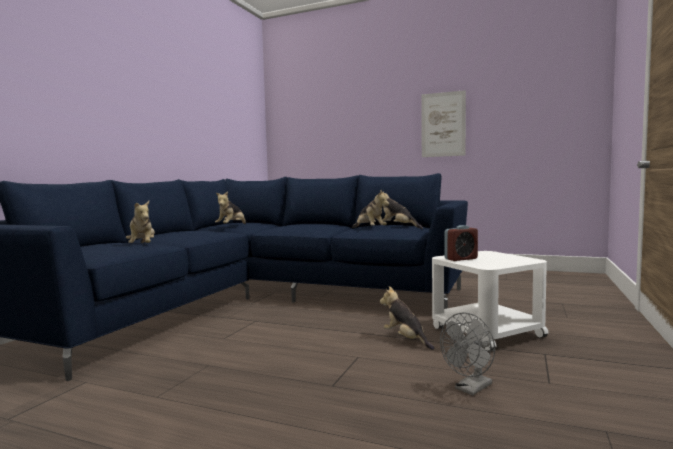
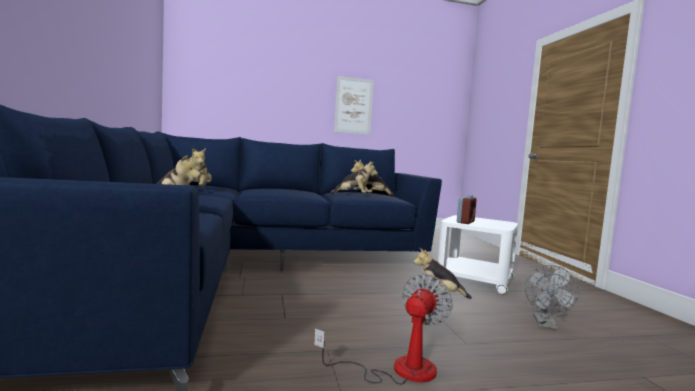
camera: 35 degrees left, 0 degrees up
none -> fan [314,274,453,385]

